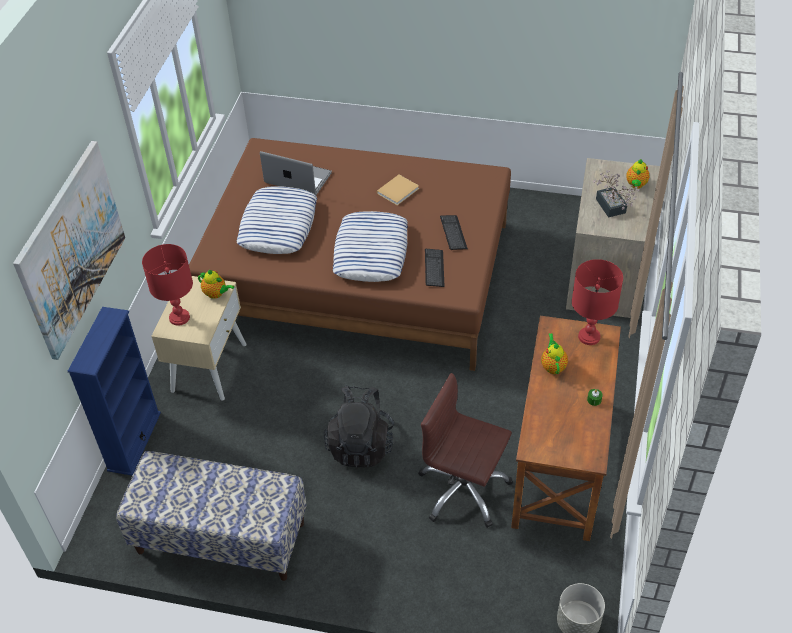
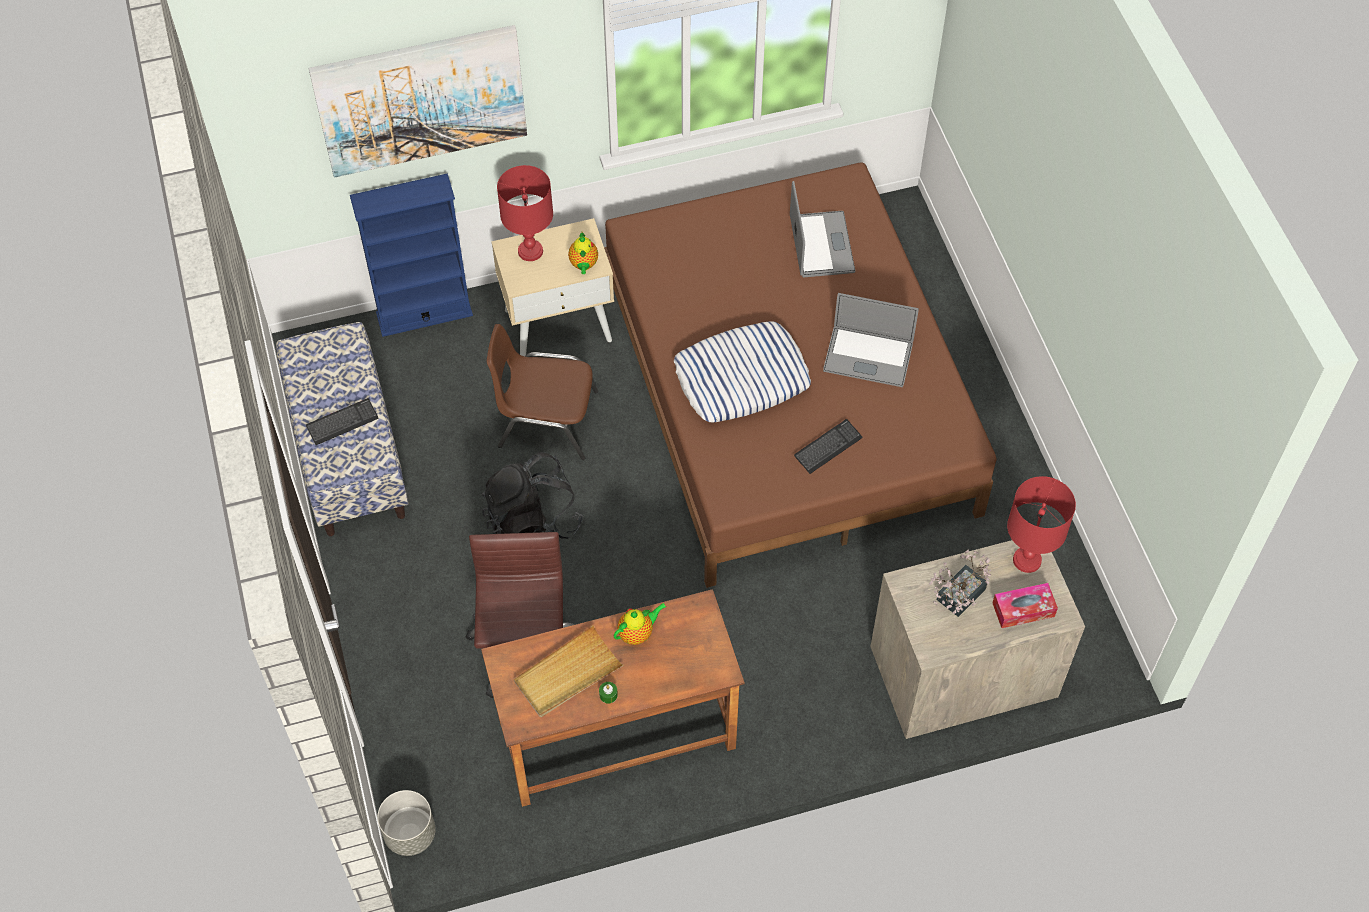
camera: 60 degrees right, 10 degrees up
pillow [237,186,317,254] -> none
beige book [377,175,419,205] -> laptop [823,293,919,387]
keyboard [425,249,445,287] -> keyboard moved to [306,398,379,445]
red table lamp [572,259,623,345] -> red table lamp moved to [1007,476,1076,573]
teapot [626,159,649,189] -> tissue box [993,583,1058,628]
none -> brown chair [487,324,598,460]
none -> beige tray [514,625,624,717]

